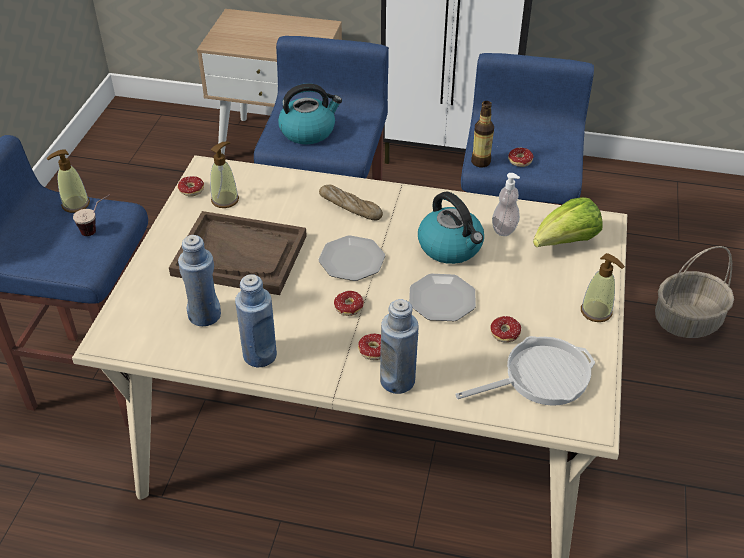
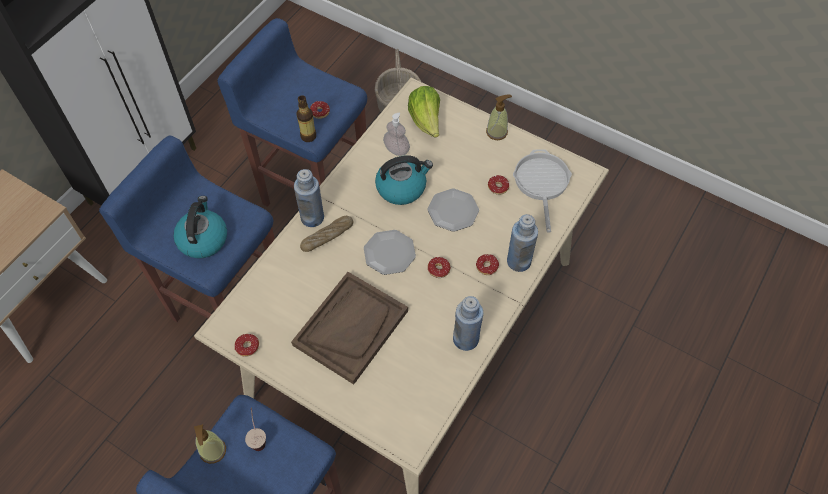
camera: 70 degrees left, 15 degrees up
blue bottle [178,235,221,326] -> blue bottle moved to [294,169,324,227]
soap dispenser [210,141,239,208] -> none

